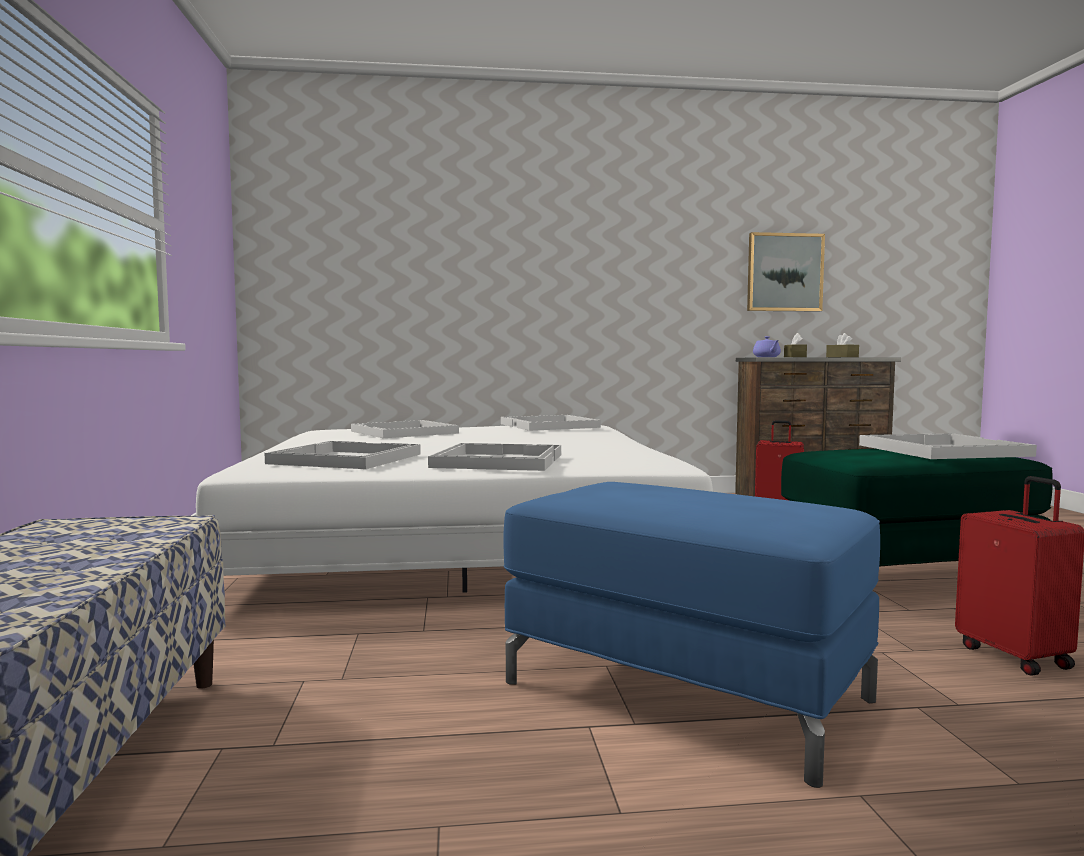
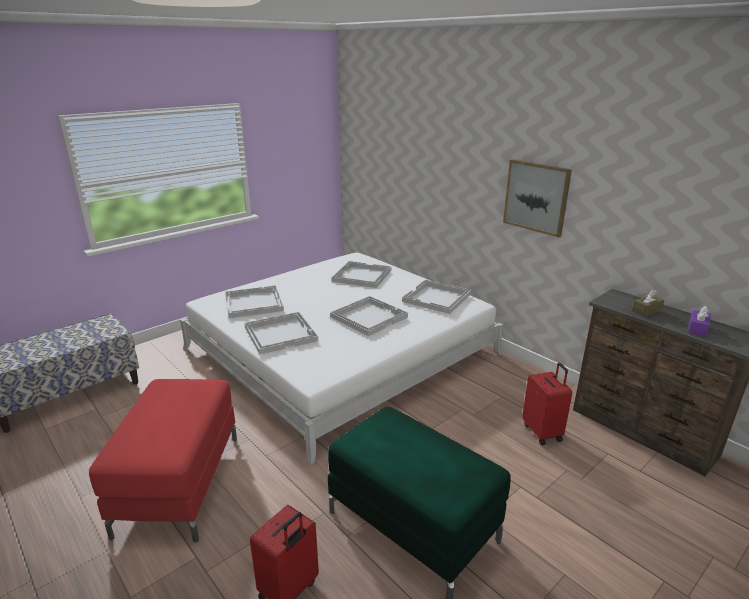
camera: 55 degrees right, 20 degrees up
blue ottoman [503,482,880,788] -> red ottoman [89,379,237,542]
picture [747,232,825,311] -> picture moved to [503,159,572,238]
purple teapot [753,336,781,357] -> none
brown tissue box [826,333,859,357] -> purple tissue box [688,306,711,337]
white tray [859,433,1037,459] -> white tray moved to [330,296,408,336]

